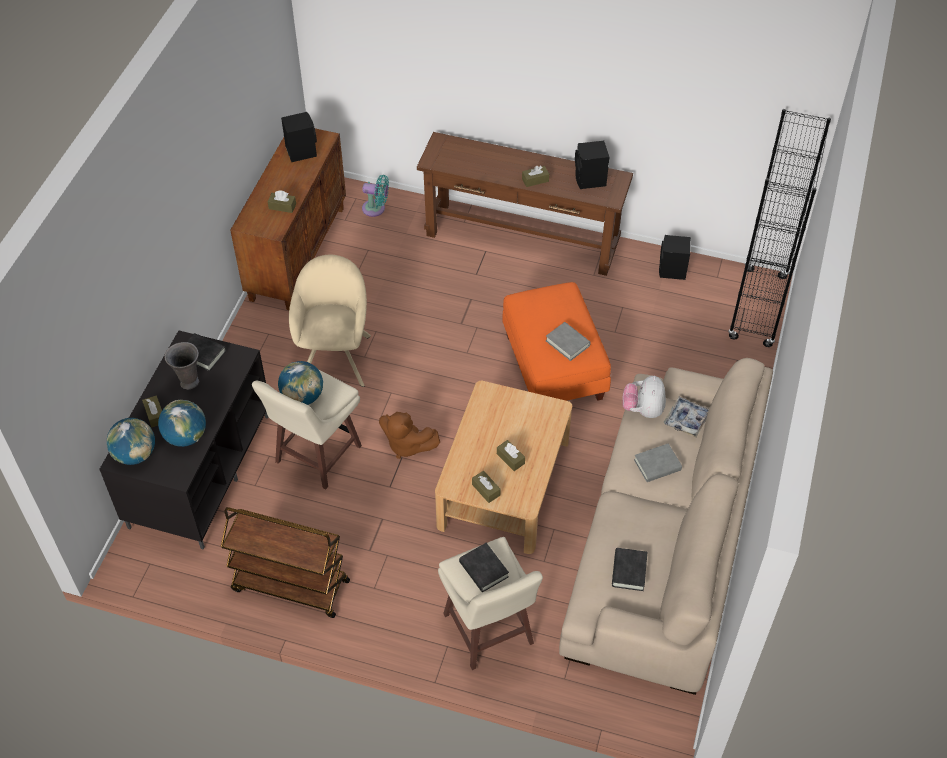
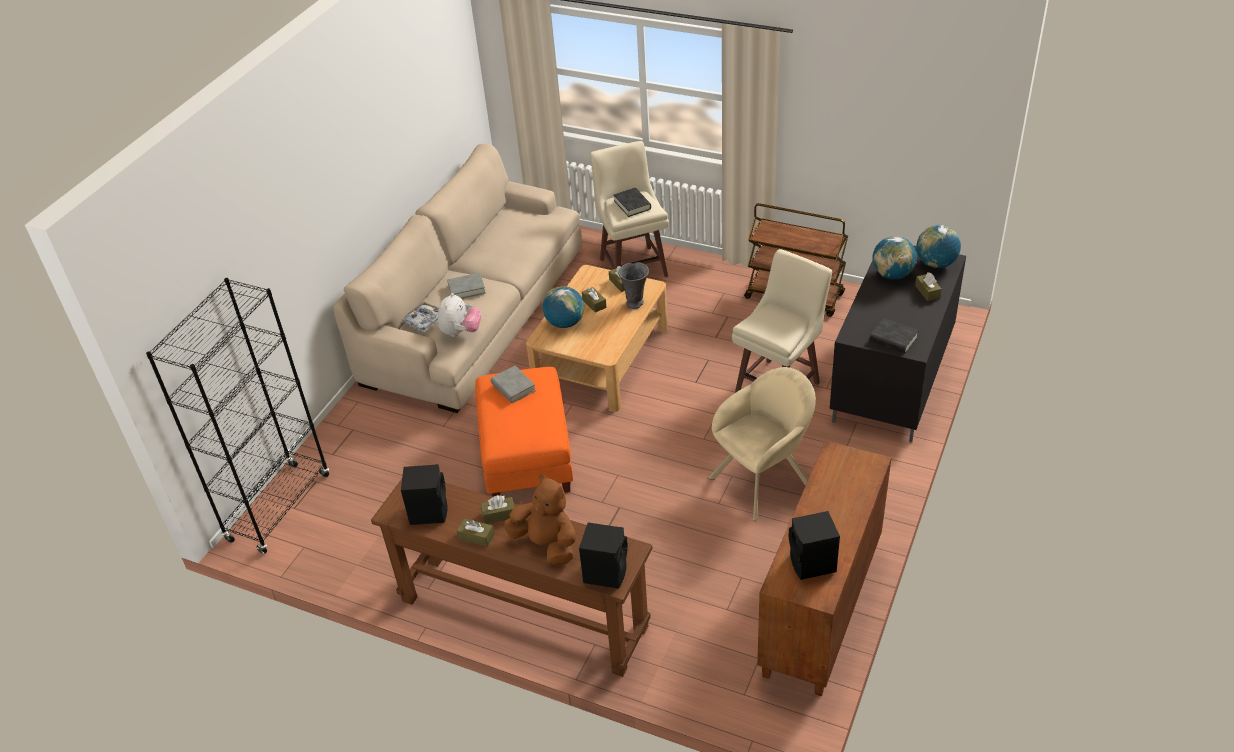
camera: 170 degrees left, 10 degrees down
grey vase [164,342,199,389] -> grey vase moved to [618,262,649,309]
brown tissue box [268,190,296,213] -> brown tissue box moved to [457,519,495,547]
globe [278,361,323,405] -> globe moved to [542,286,584,328]
beige armchair [289,254,371,387] -> beige armchair turned 135 degrees counterclockwise [708,367,816,521]
turquoise fan [362,175,389,217] -> none
brown plush toy [379,412,440,459] -> brown plush toy moved to [504,474,576,565]
black book [612,548,648,591] -> none
black speaker [659,235,691,280] -> black speaker moved to [579,522,628,589]

